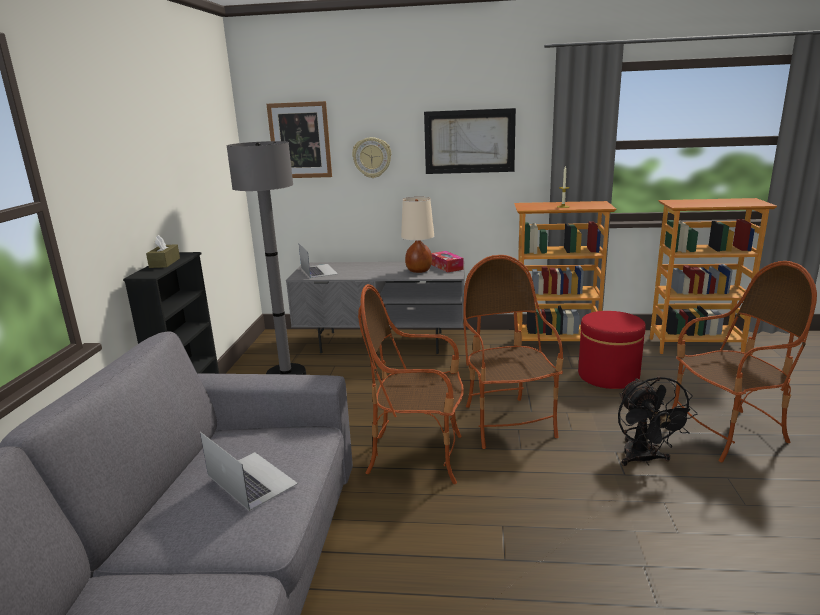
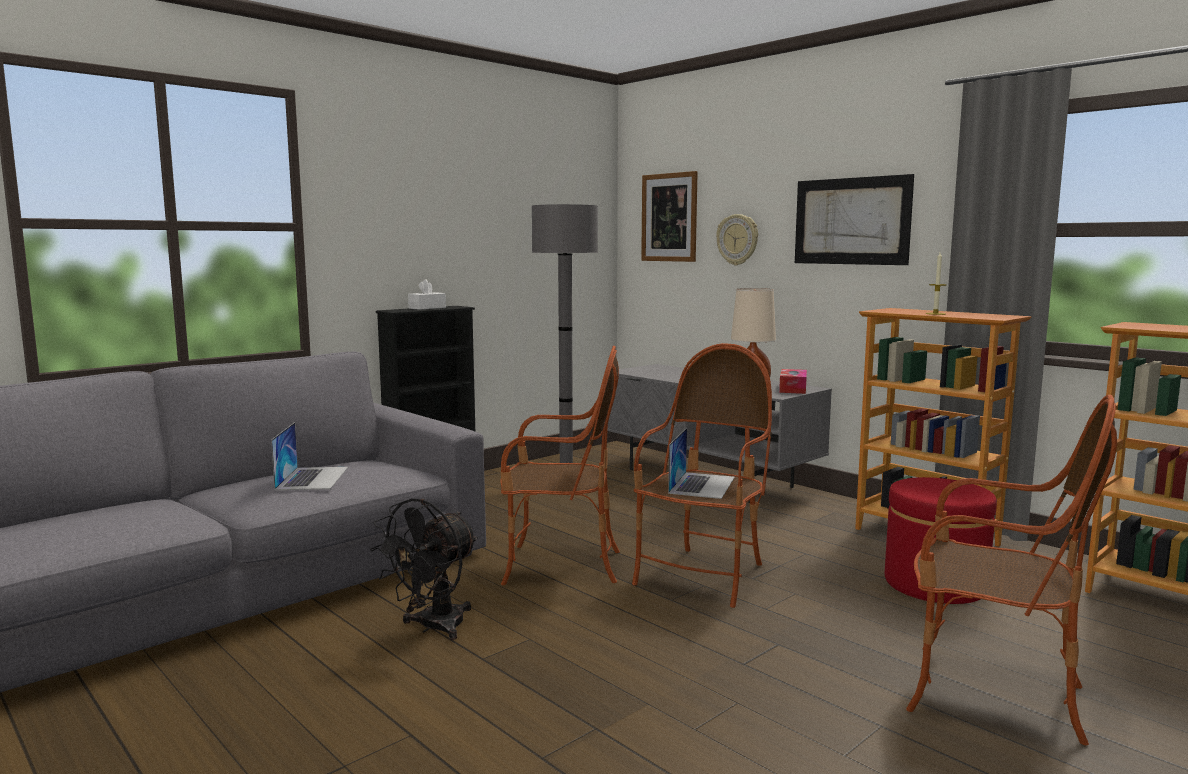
camera: 40 degrees right, 10 degrees down
brown tissue box [146,235,180,268] -> white tissue box [408,279,446,310]
laptop [299,243,338,278] -> laptop moved to [668,428,735,499]
armchair [358,284,464,484] -> armchair turned 135 degrees clockwise [500,346,620,585]
black fan [618,376,698,466] -> black fan moved to [370,498,478,640]

